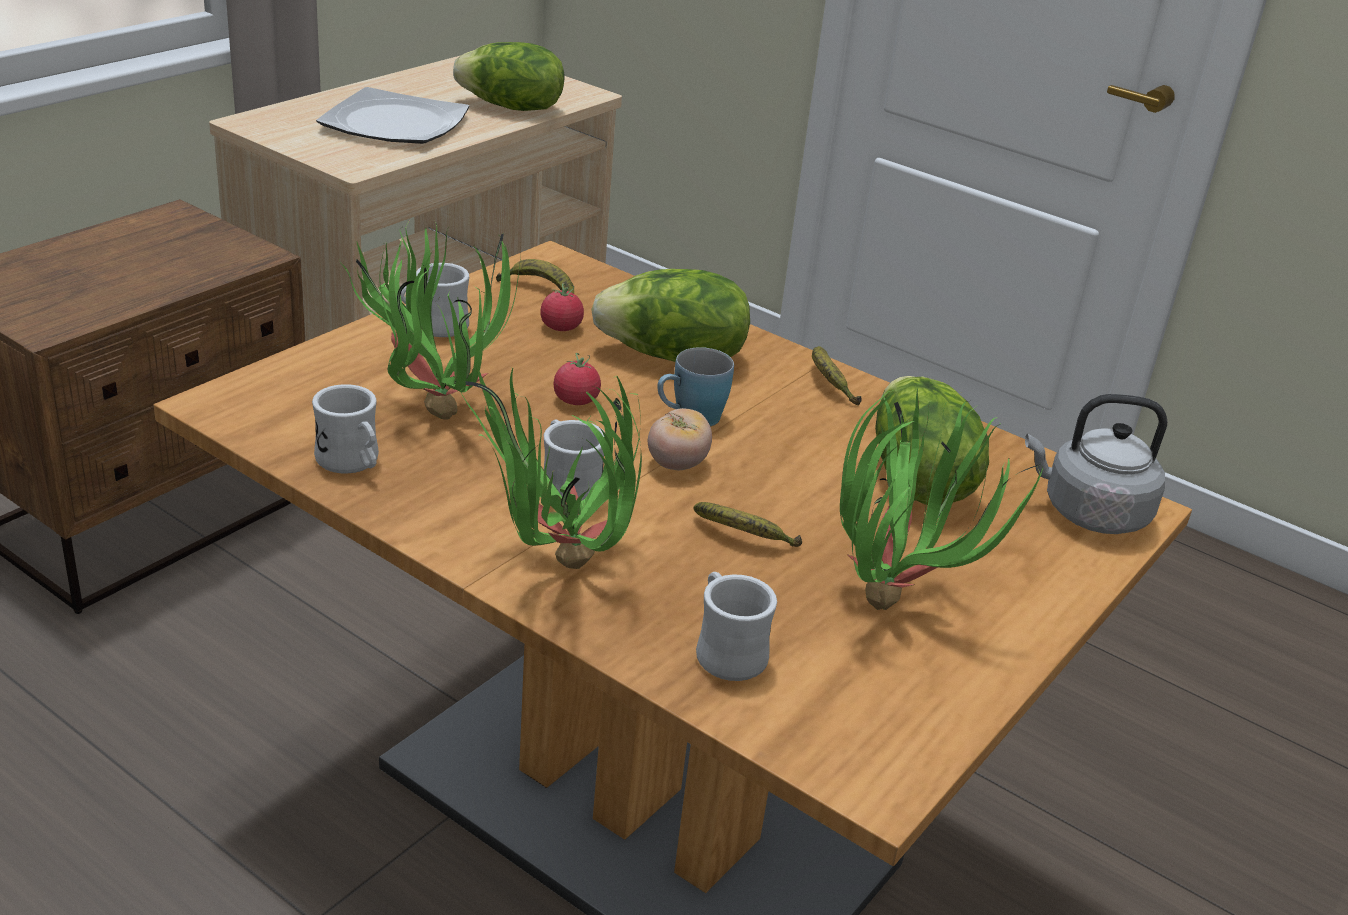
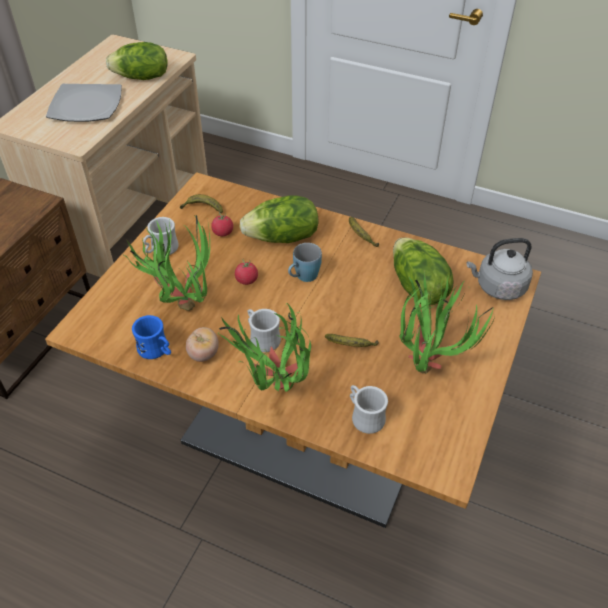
camera: 10 degrees left, 15 degrees up
white mug [312,384,379,474] -> blue mug [132,315,171,359]
tomato [648,408,712,470] -> tomato moved to [186,327,219,362]

